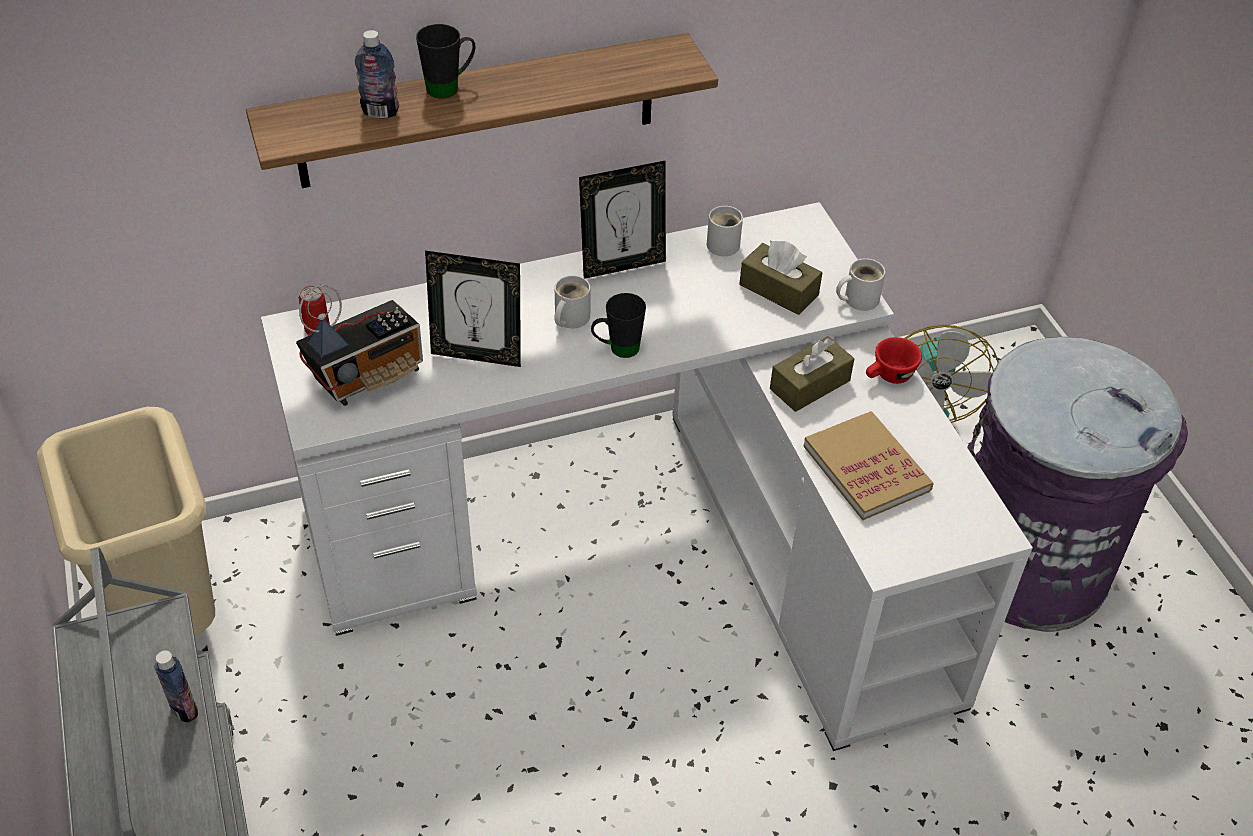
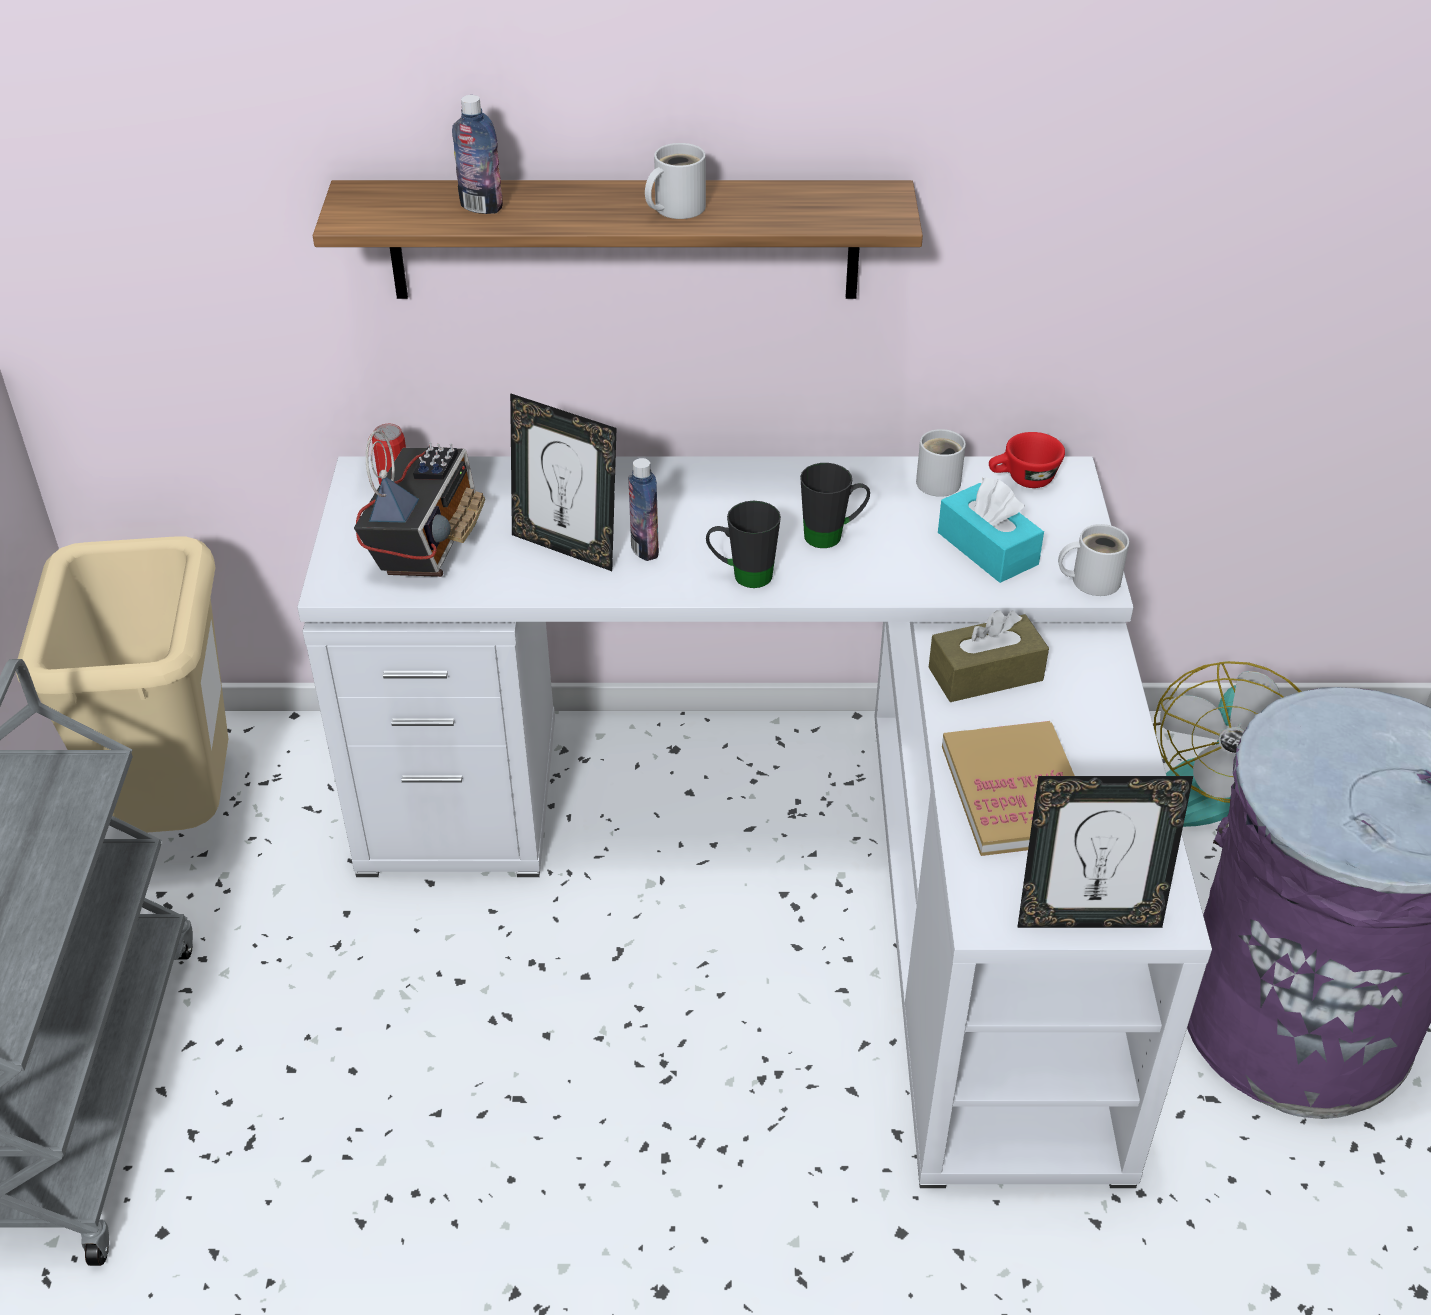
camera: 20 degrees right, 5 degrees down
bottle [154,650,198,723] -> bottle moved to [628,458,659,561]
radio [296,285,423,406] -> radio turned 60 degrees counterclockwise [354,430,485,577]
black mug [416,24,475,99] -> black mug moved to [800,463,870,548]
white mug [555,275,590,328] -> white mug moved to [645,143,706,219]
picture frame [579,161,666,278] -> picture frame moved to [1017,776,1193,928]
brown tissue box [739,241,822,315] -> turquoise tissue box [938,477,1044,583]
red cup [866,337,922,384] -> red cup moved to [989,432,1065,488]

